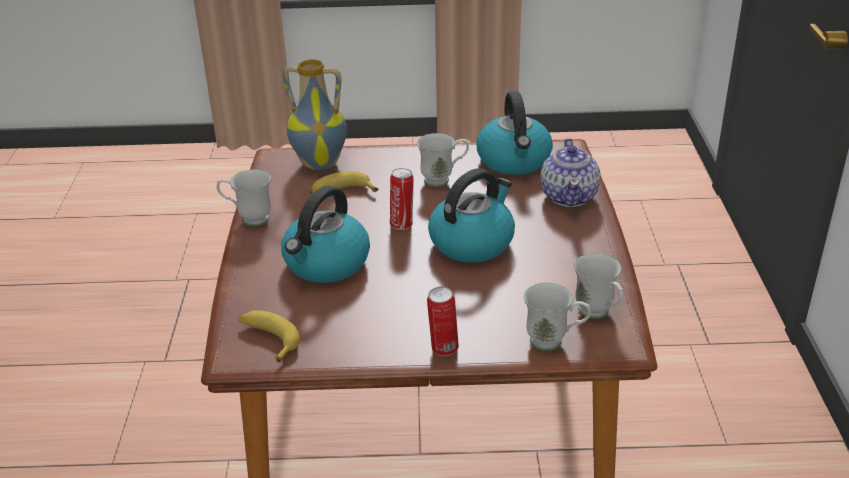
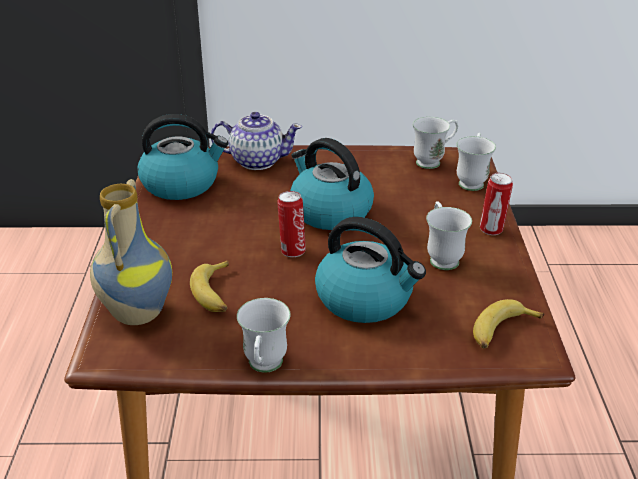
camera: 90 degrees left, 0 degrees up
white mug [417,133,469,187] -> white mug moved to [426,201,472,270]

